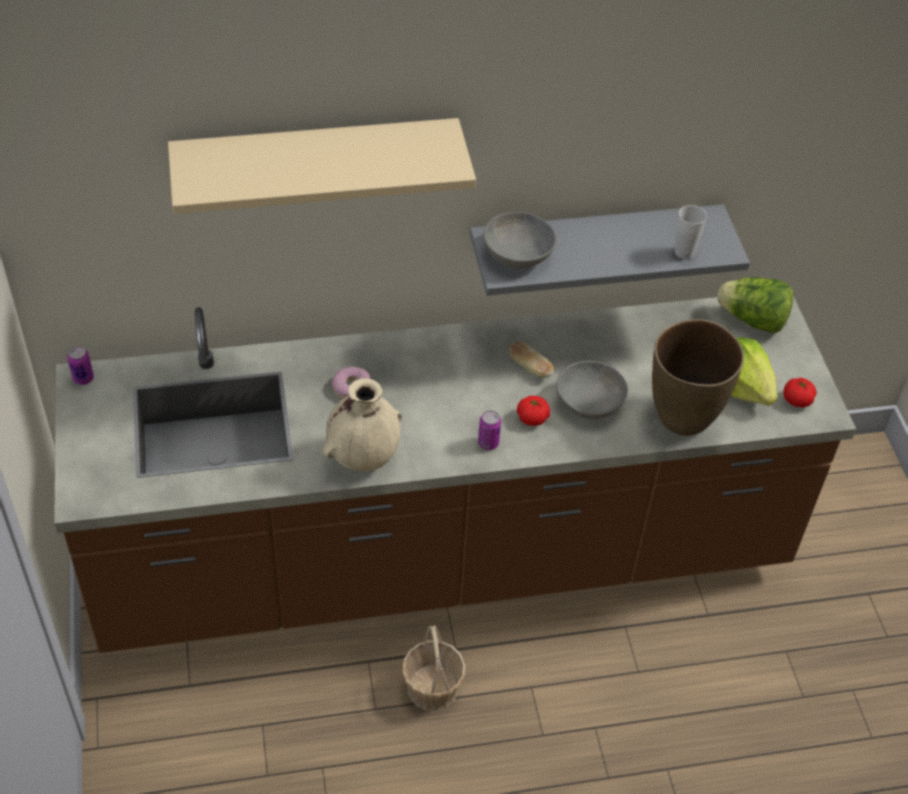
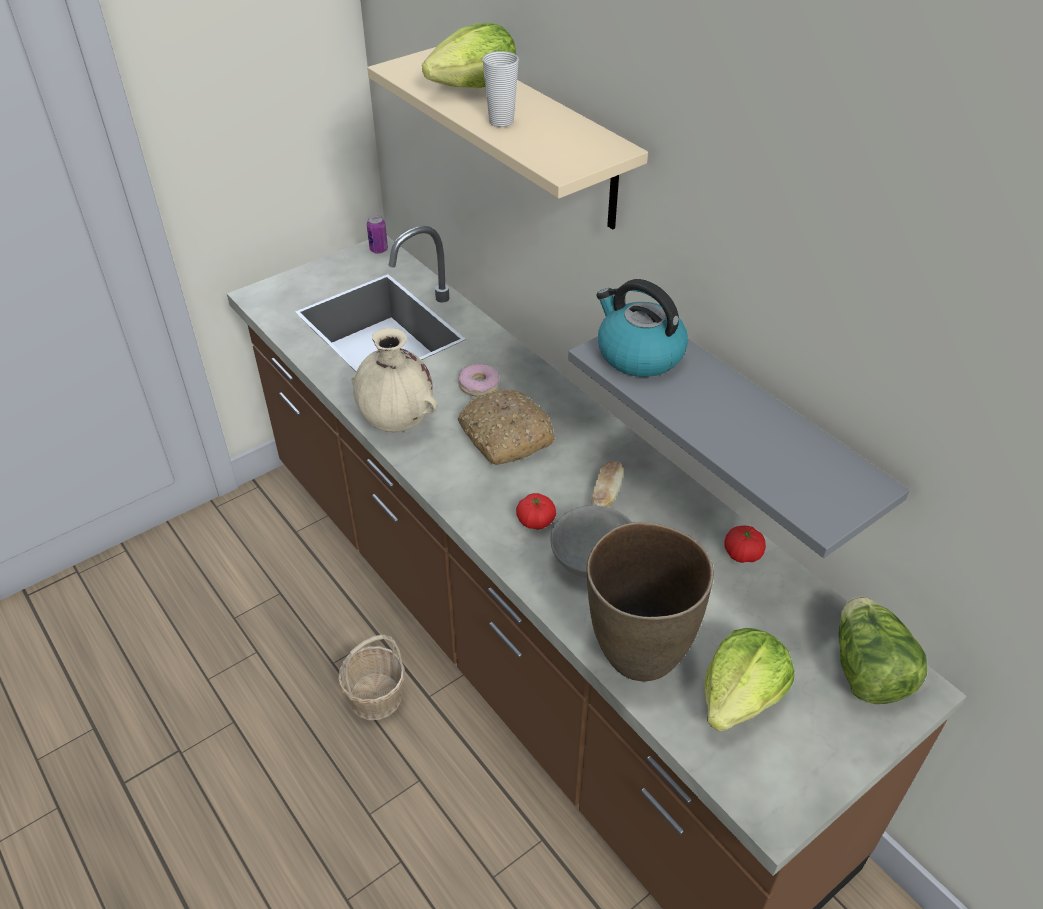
camera: 65 degrees right, 5 degrees down
can [478,411,501,450] -> none
grey bowl [483,212,557,269] -> kettle [596,279,688,377]
cup [675,205,707,259] -> cup moved to [483,51,519,127]
tomato [783,378,817,408] -> tomato moved to [724,526,766,563]
none -> lettuce [422,23,516,88]
none -> bread [458,389,555,465]

